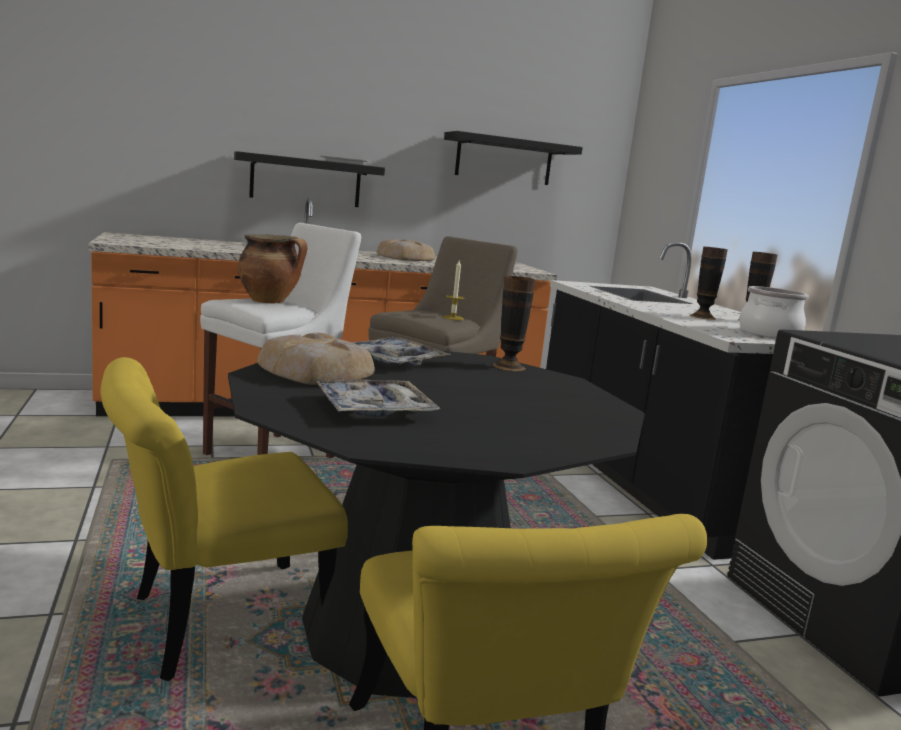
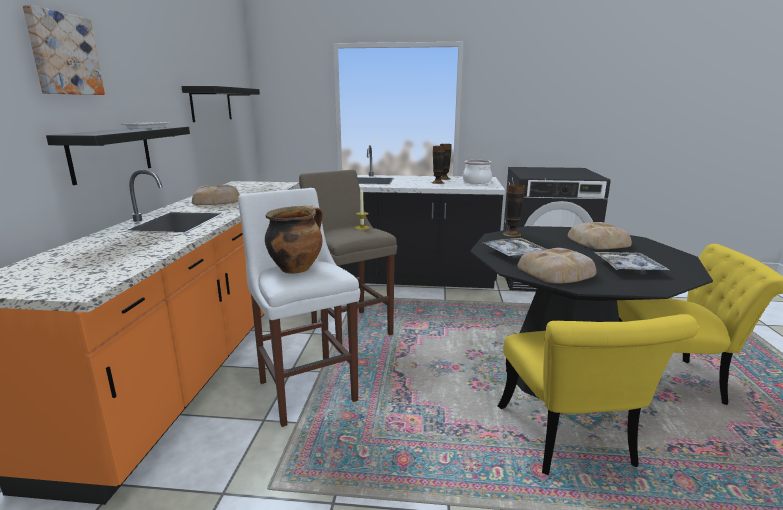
camera: 65 degrees left, 5 degrees up
none -> picture [22,5,105,95]
none -> bread [568,222,632,250]

